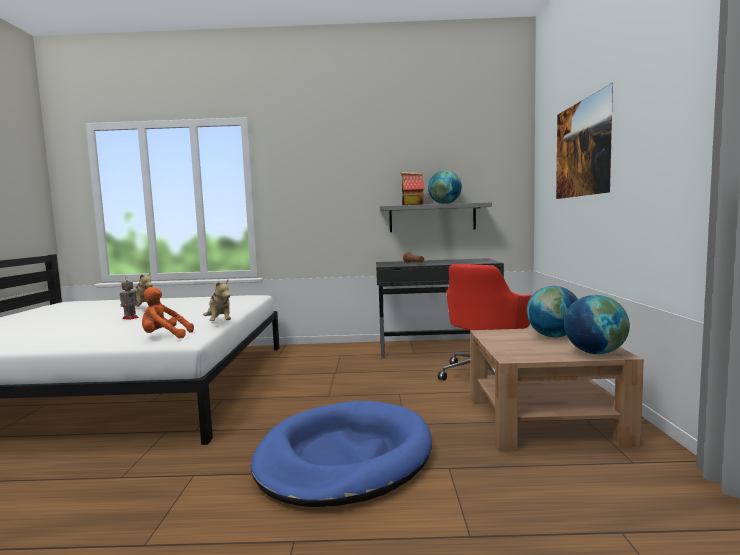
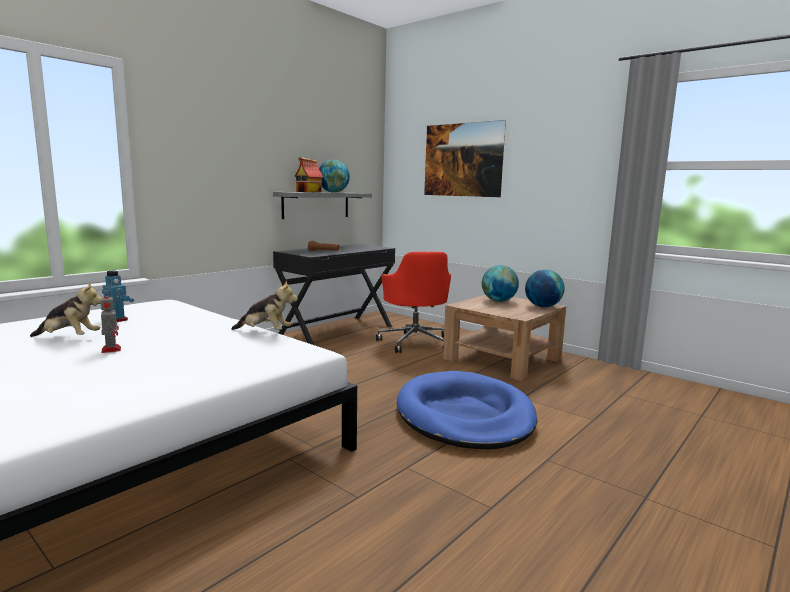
camera: 50 degrees left, 5 degrees up
orange plush toy [142,287,194,338] -> none
none -> toy robot [102,270,134,322]

